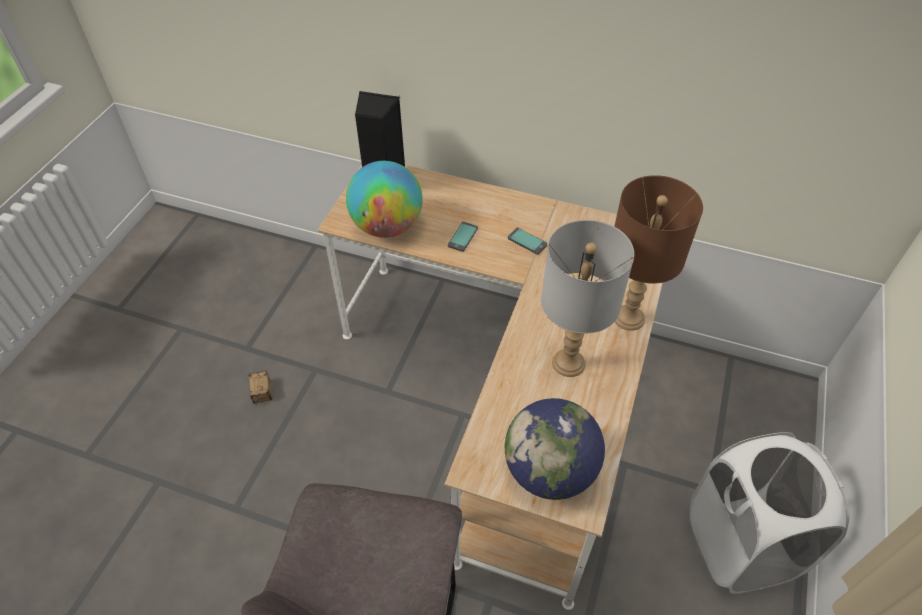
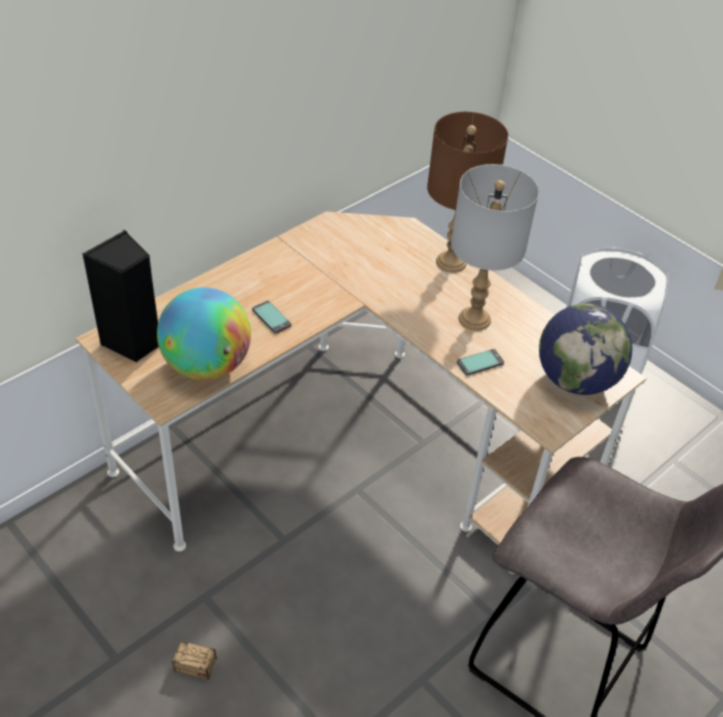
camera: 65 degrees left, 5 degrees down
phone [508,228,547,255] -> phone moved to [457,349,504,376]

